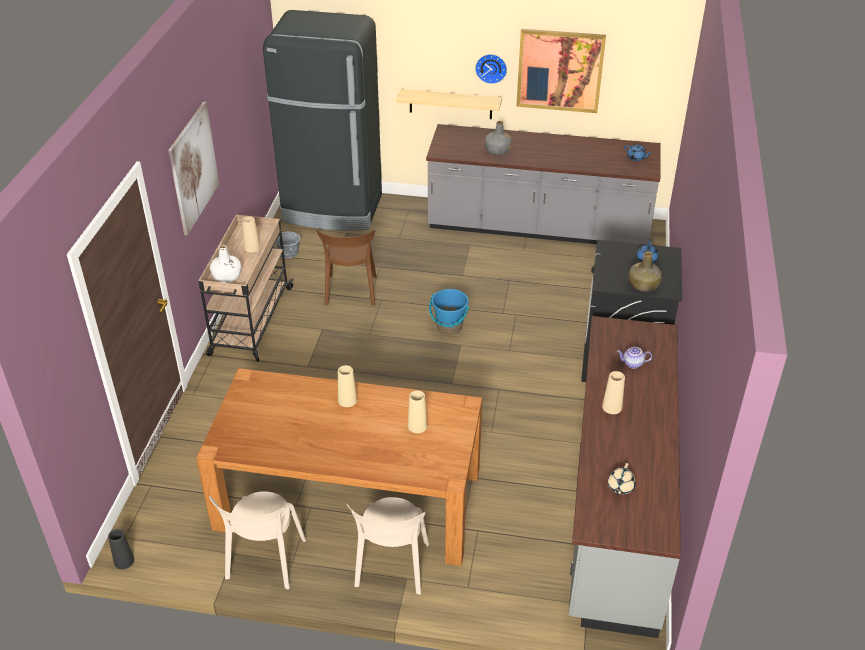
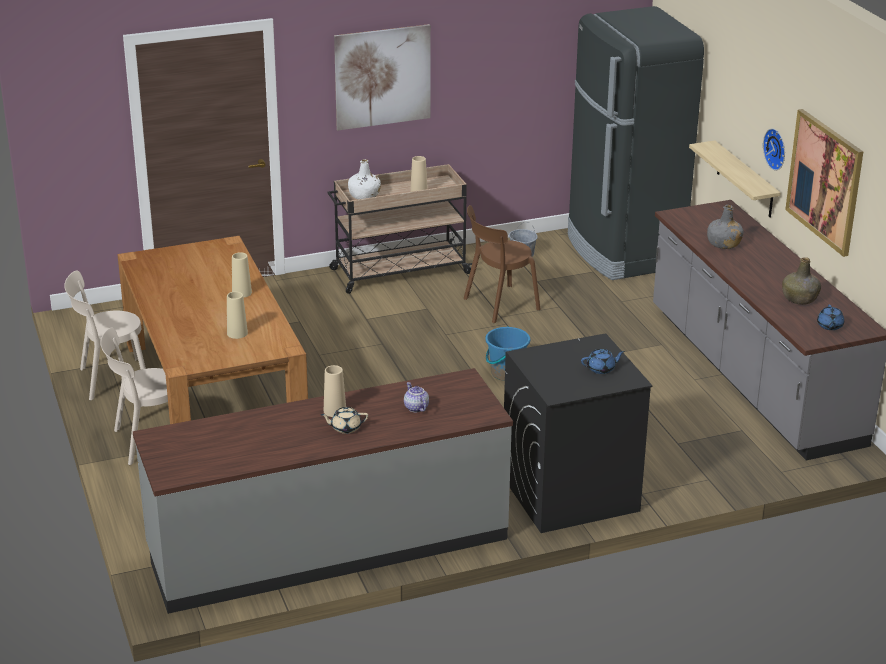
camera: 60 degrees right, 10 degrees down
black vase [108,529,134,569] -> none
beige teapot [608,463,636,495] -> beige teapot moved to [320,407,368,434]
green bottle [629,251,662,292] -> green bottle moved to [782,257,821,305]

